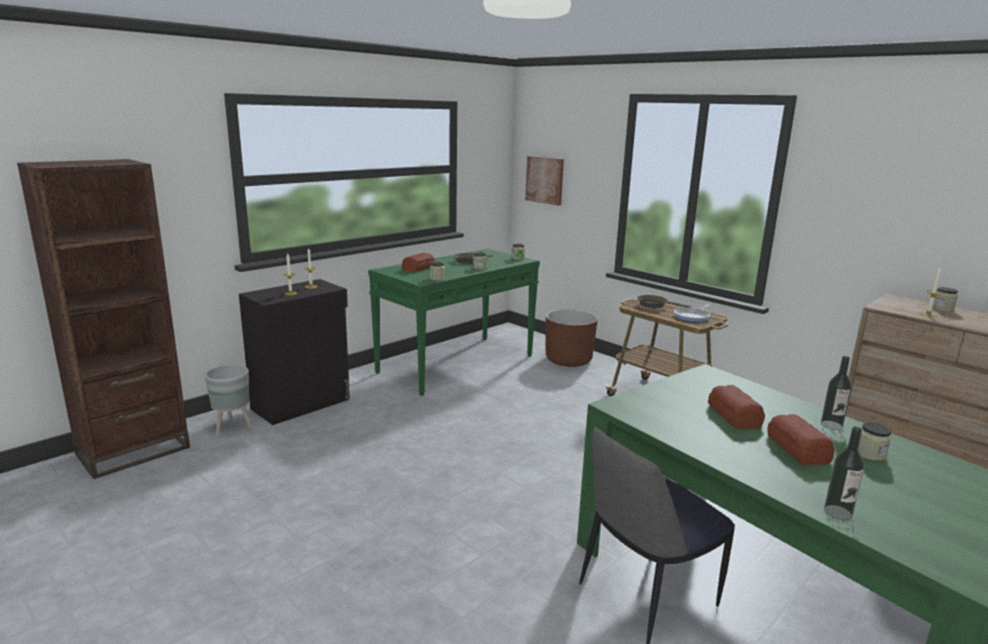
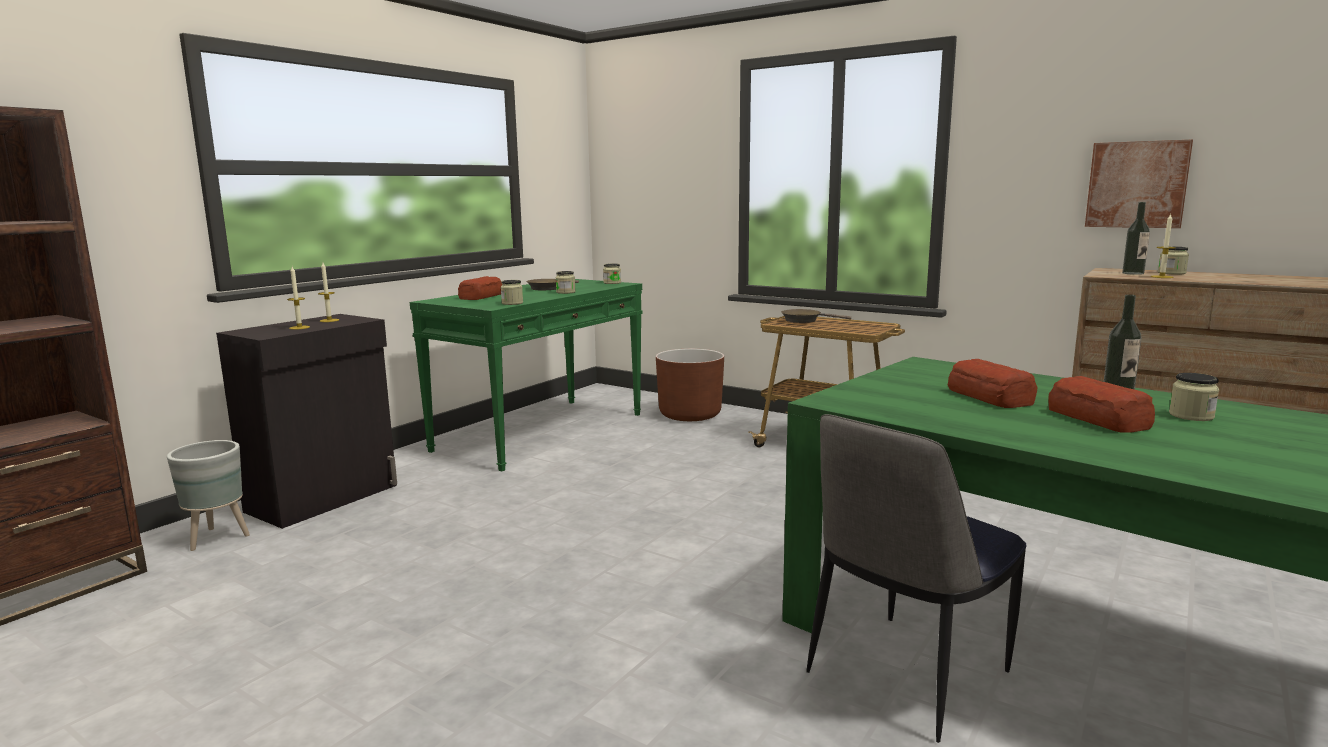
camera: 10 degrees left, 5 degrees down
picture [525,156,564,206] -> picture moved to [1085,139,1193,228]
frying pan [674,304,710,322] -> none
bottle [824,427,864,520] -> bottle moved to [1122,202,1150,275]

